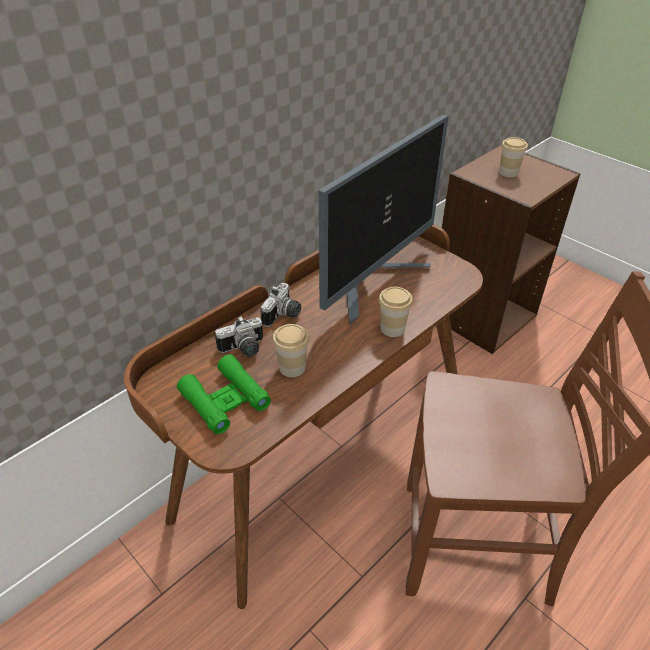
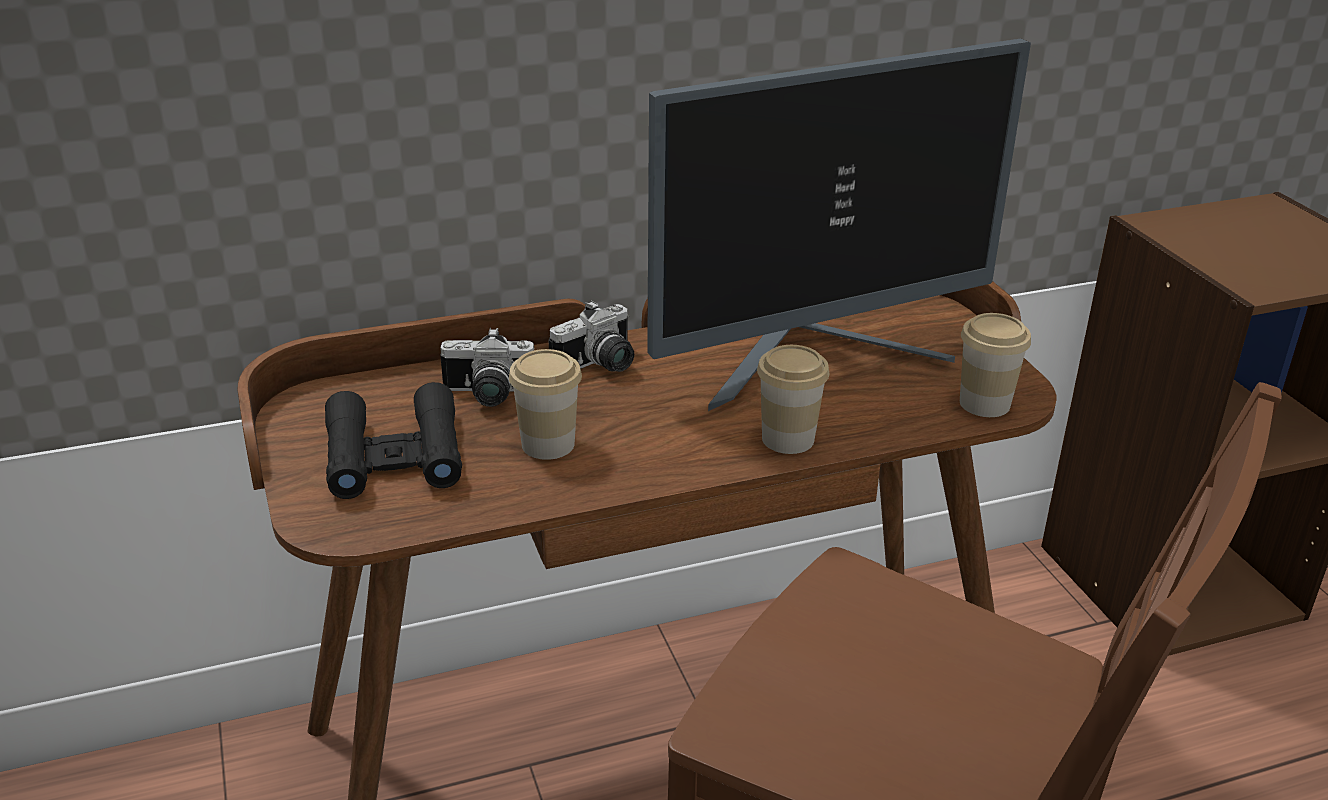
camera: 25 degrees right, 10 degrees down
green binoculars [177,354,271,434] -> black binoculars [325,382,462,499]
cup [499,137,528,177] -> cup moved to [960,313,1031,417]

